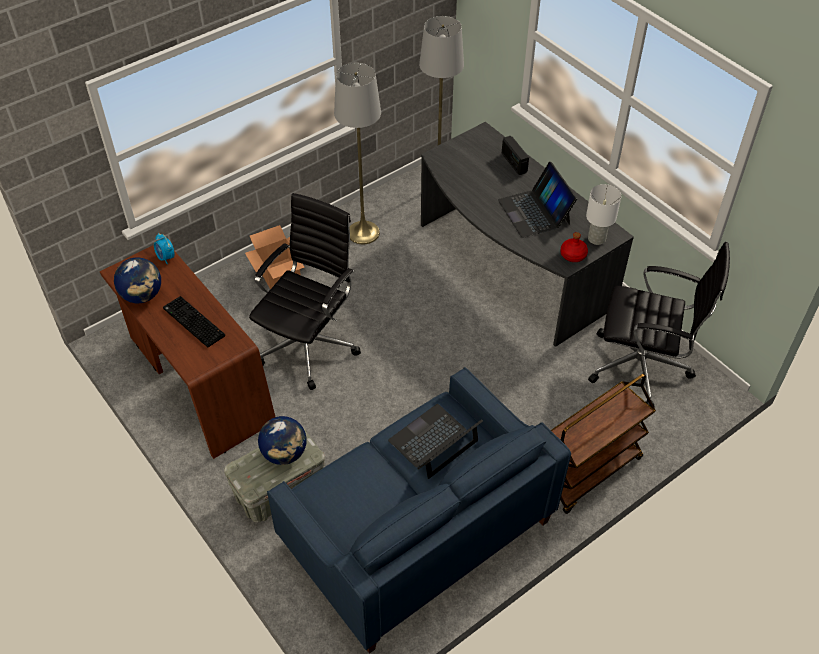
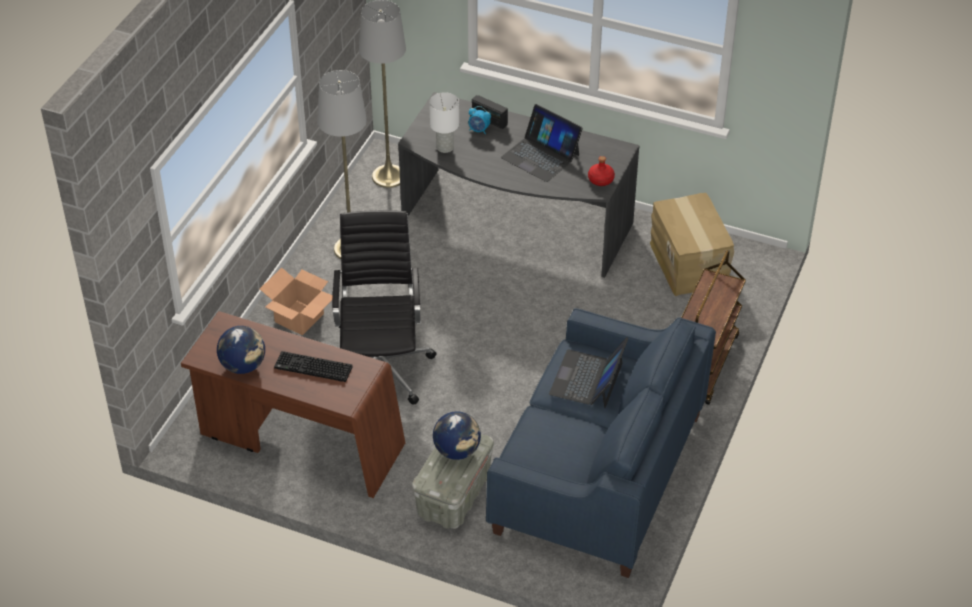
camera: 30 degrees left, 5 degrees down
alarm clock [154,233,175,264] -> alarm clock moved to [469,106,491,134]
white table lamp [586,184,621,245] -> white table lamp moved to [429,92,459,153]
black office chair [588,242,730,407] -> cardboard box [650,193,734,296]

